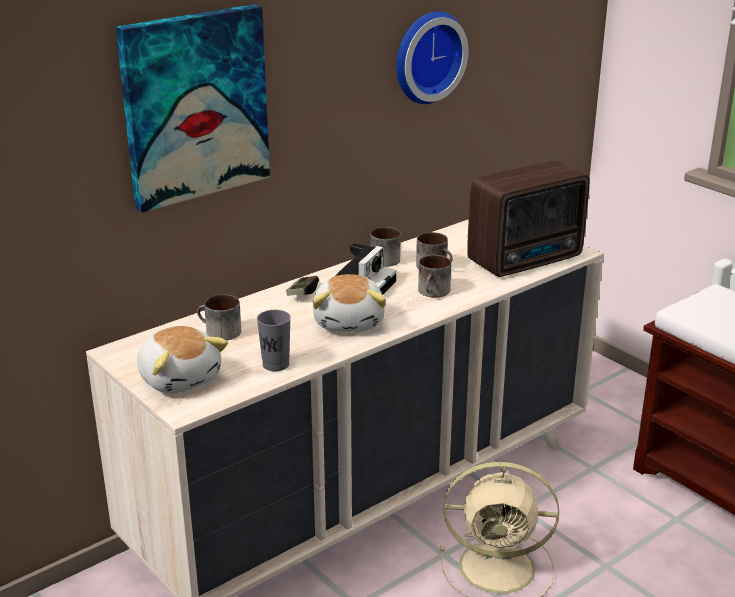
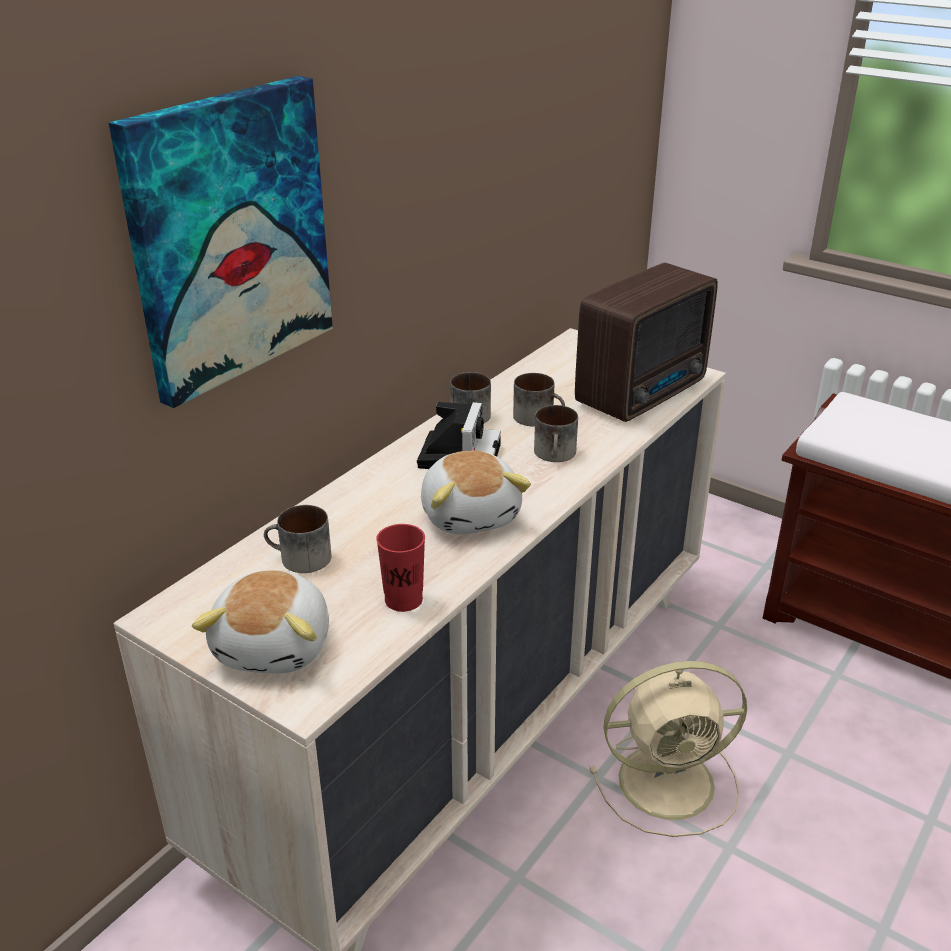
camera: 15 degrees left, 5 degrees up
plush toy [137,326,228,393] -> plush toy turned 60 degrees clockwise [192,570,329,673]
grey cup [257,310,291,372] -> red cup [376,524,425,612]
game controller [286,276,319,296] -> none
wall clock [396,12,468,104] -> none

